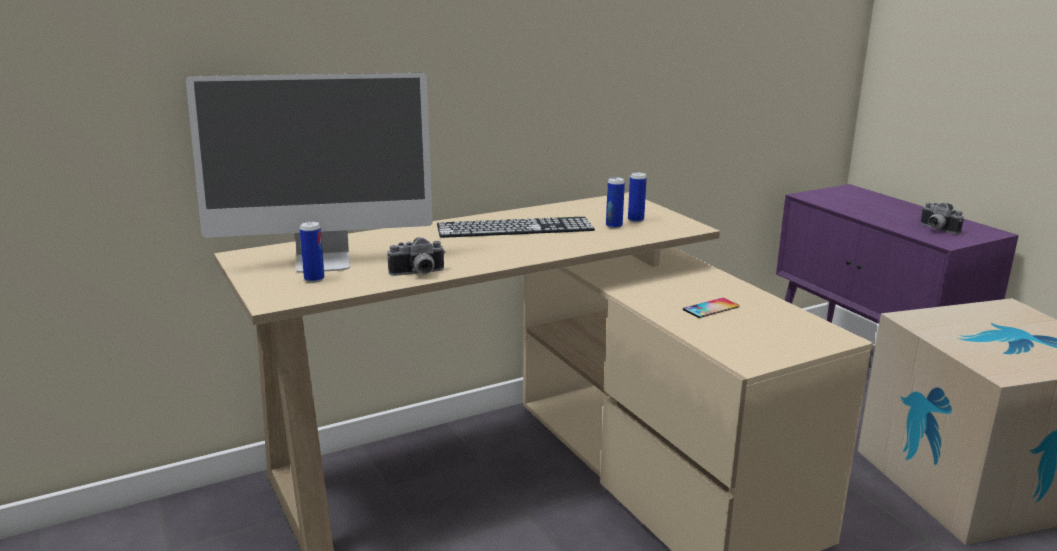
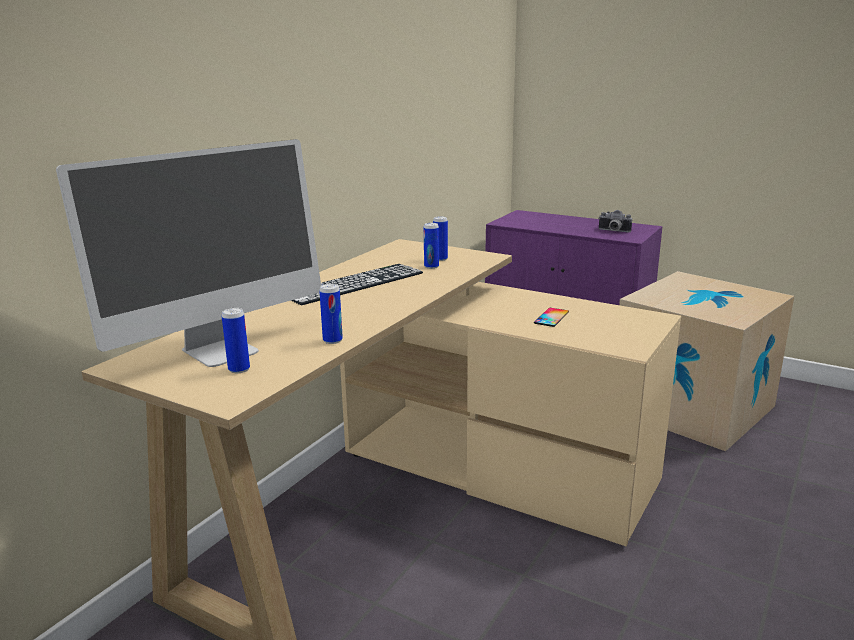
camera: 30 degrees left, 0 degrees up
camera [387,237,445,276] -> can [319,284,343,344]

